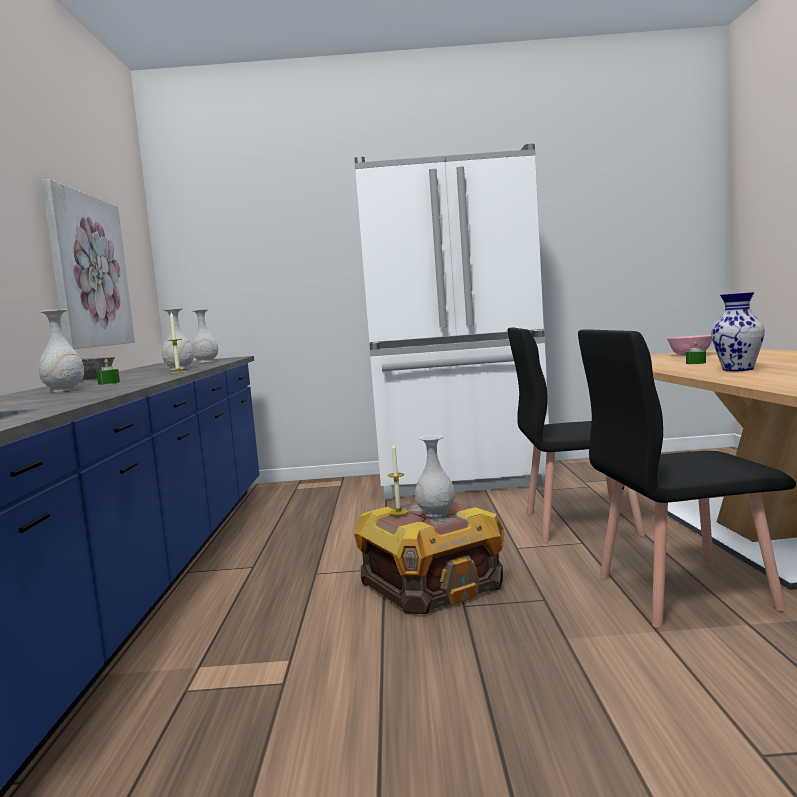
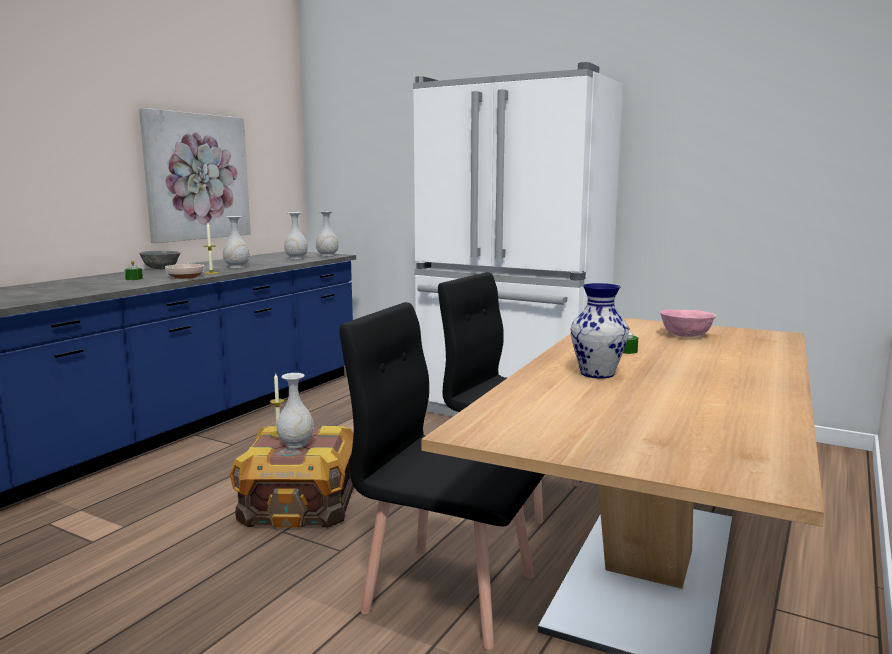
camera: 30 degrees right, 5 degrees up
white vase [39,310,84,392] -> white vase moved to [316,211,339,257]
none -> bowl [165,264,204,279]

